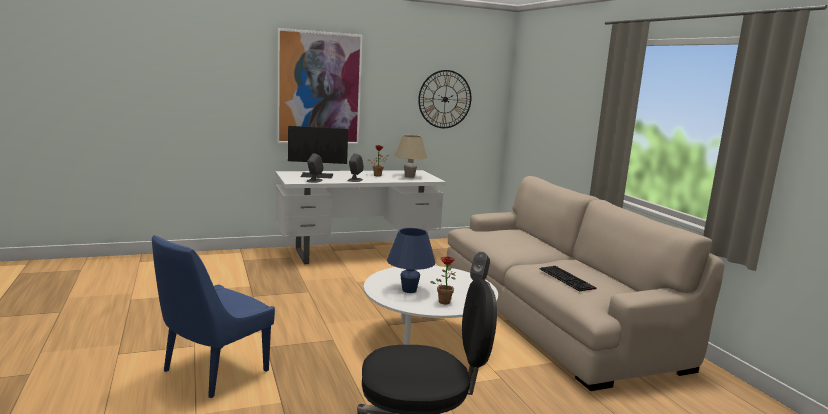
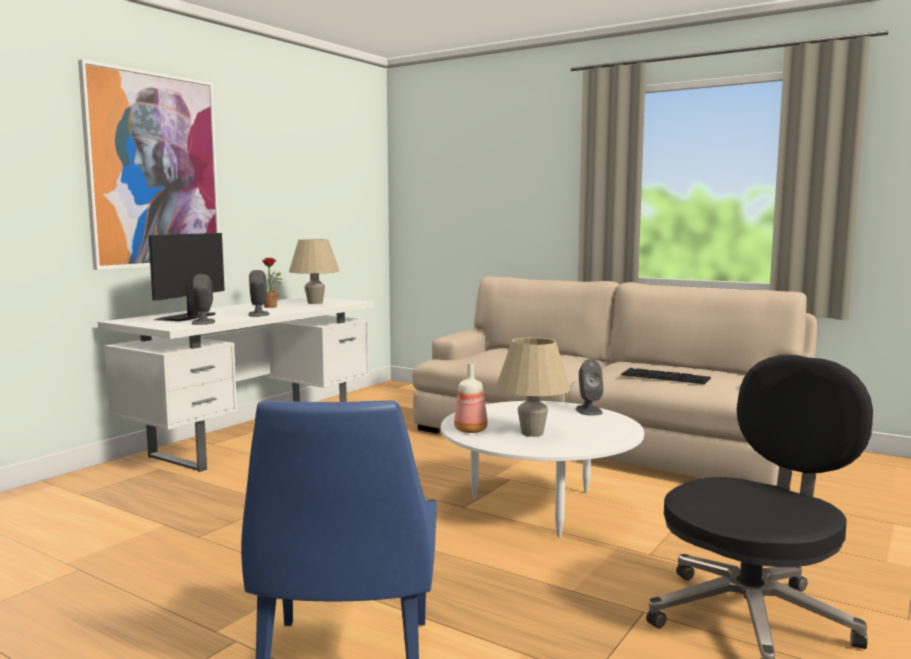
camera: 35 degrees left, 5 degrees down
monitor [288,126,348,179] -> monitor turned 150 degrees clockwise [149,233,225,322]
blue table lamp [387,228,435,293] -> beige table lamp [496,337,571,437]
wall clock [418,70,471,128] -> none
potted plant [431,257,456,304] -> none
none -> bottle [454,363,488,433]

